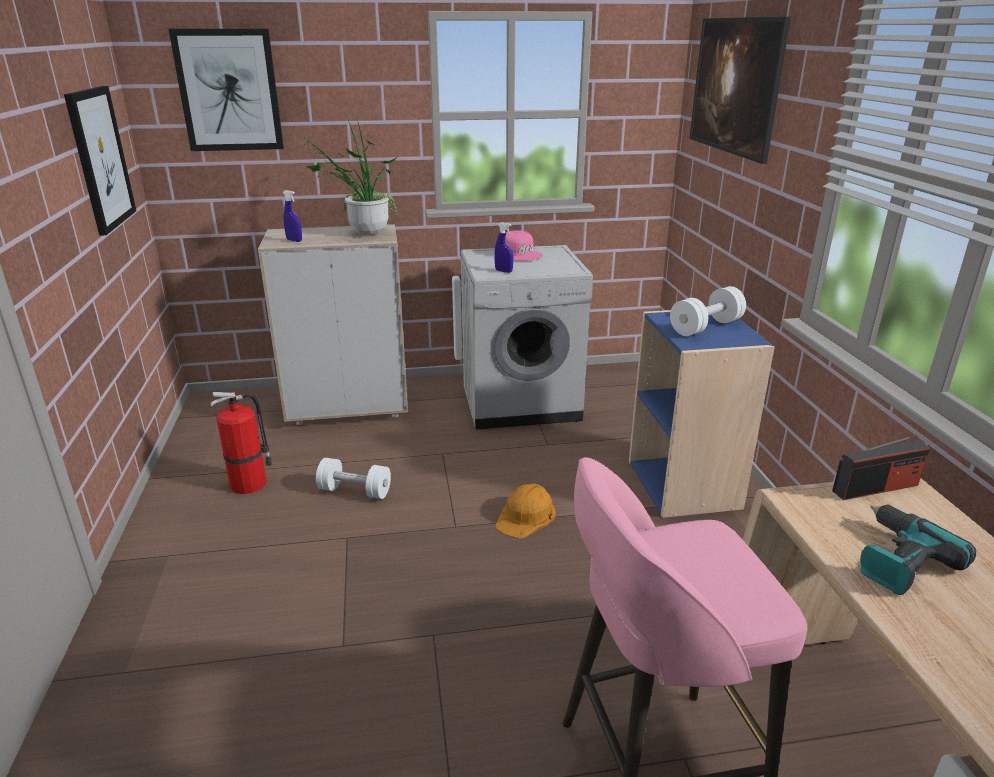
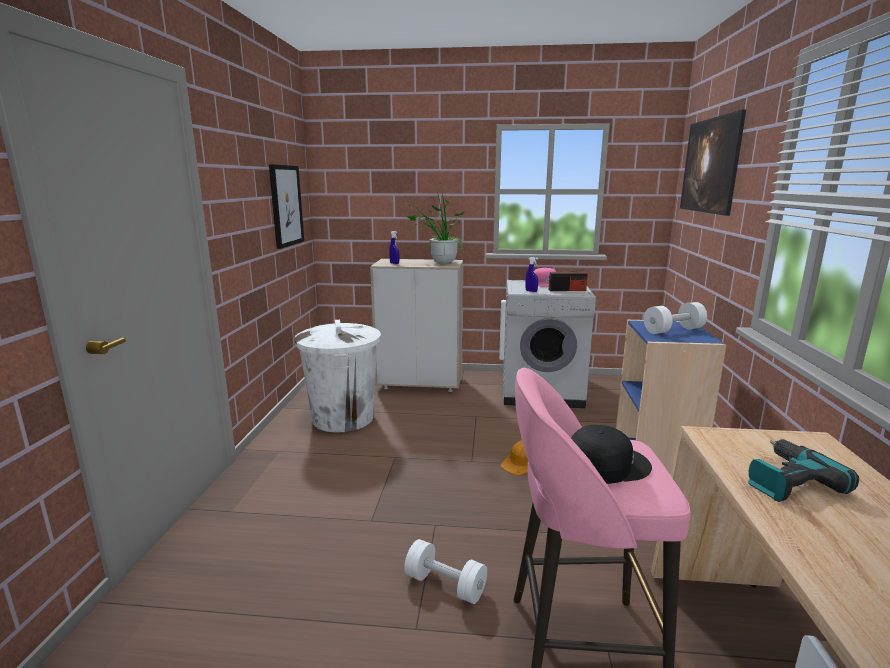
camera: 15 degrees right, 10 degrees down
picture [169,29,284,151] -> none
fire extinguisher [211,392,273,494] -> white trash can [294,320,381,432]
white dumbbell [316,458,391,499] -> white dumbbell moved to [404,539,487,604]
radio [832,434,930,500] -> radio moved to [549,269,588,291]
none -> black cap [571,425,652,484]

